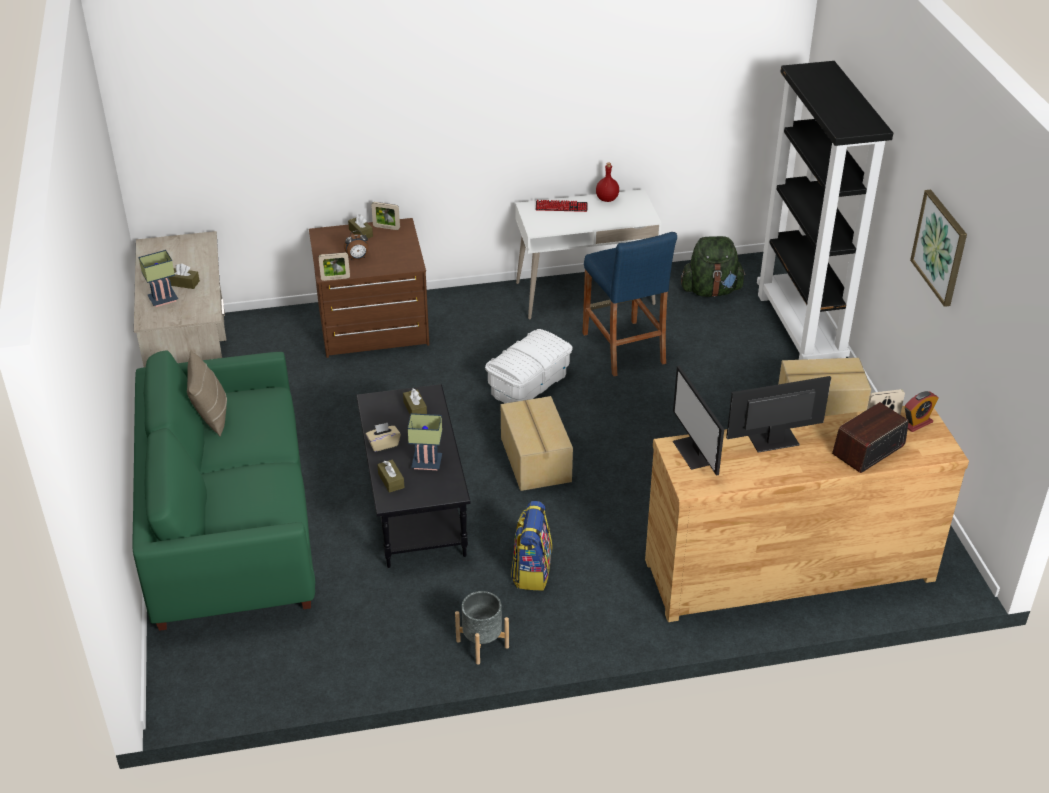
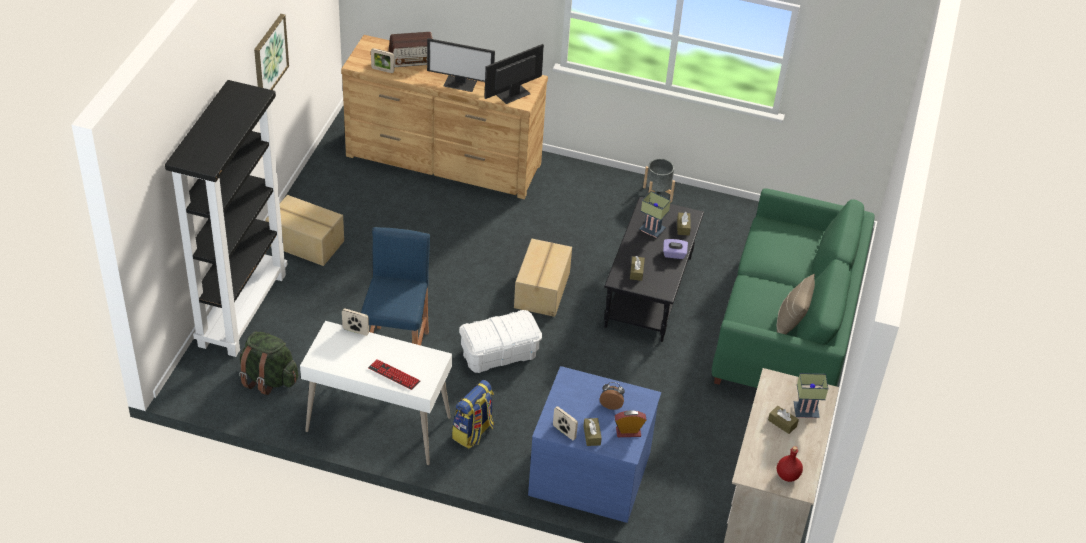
camera: 155 degrees left, 5 degrees up
brown dresser [309,218,430,358] -> blue dresser [528,366,661,523]
picture frame [319,252,350,281] -> picture frame moved to [342,308,369,336]
beige tissue box [366,423,401,452] -> purple tissue box [663,239,688,259]
backpack [511,501,552,591] -> backpack moved to [452,380,494,449]
red bottle [596,163,619,202] -> red bottle moved to [777,446,803,482]
monitor [673,366,724,476] -> monitor turned 135 degrees counterclockwise [485,44,544,104]
alarm clock [905,391,939,432] -> alarm clock moved to [614,410,646,437]

